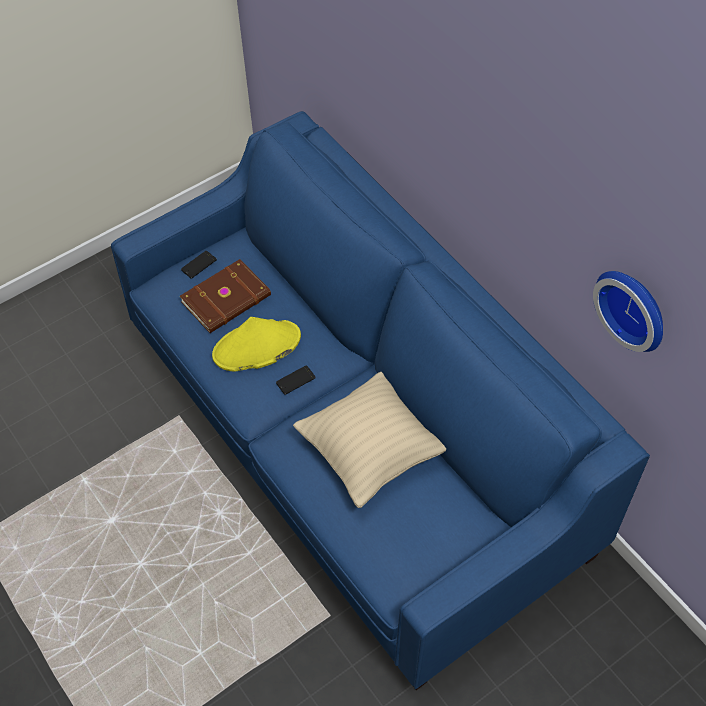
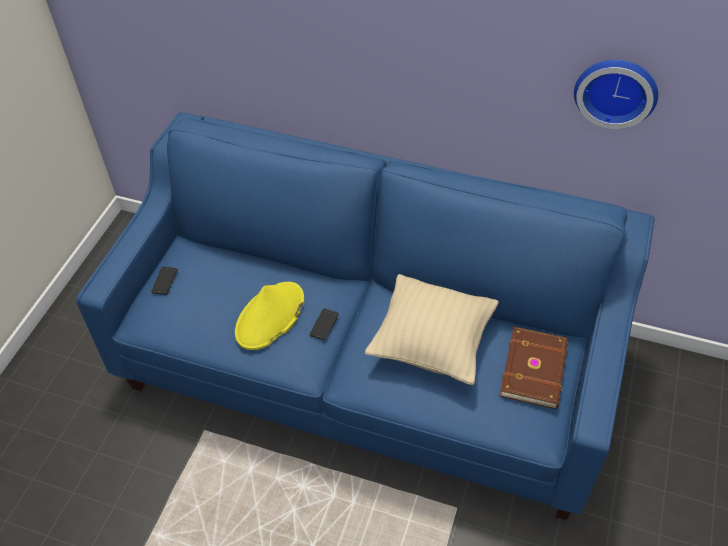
camera: 35 degrees left, 5 degrees down
brown book [180,259,271,333] -> brown book moved to [500,327,568,409]

